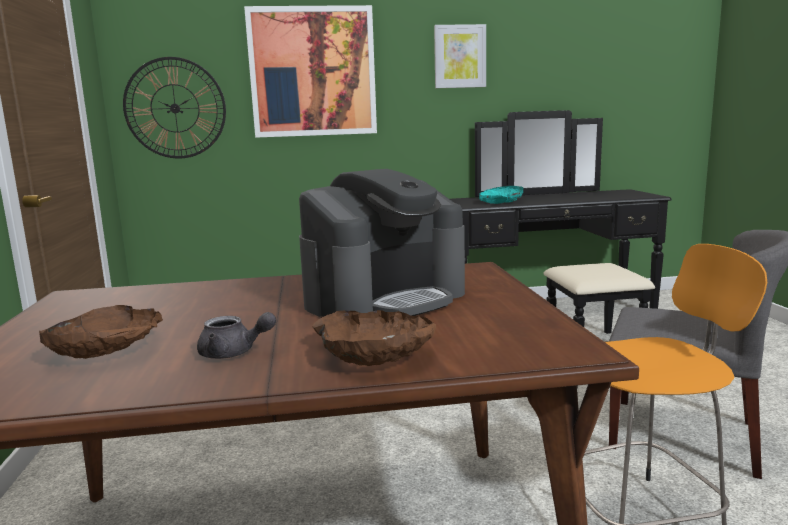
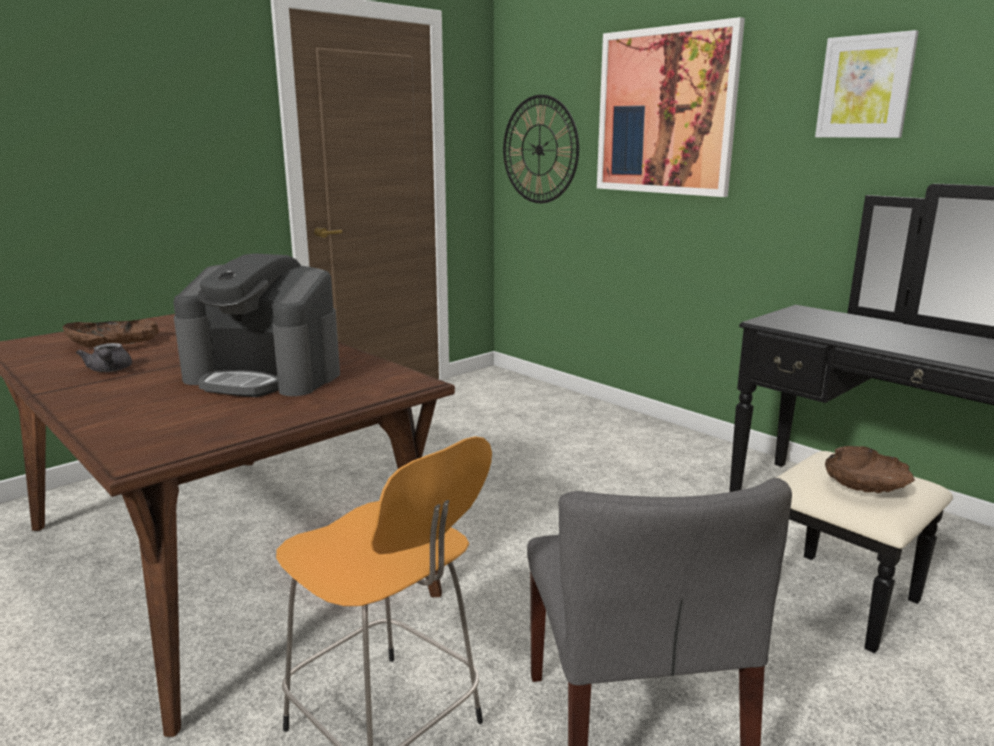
camera: 55 degrees right, 5 degrees up
brown bowl [312,310,436,366] -> brown bowl moved to [825,446,915,493]
turquoise bowl [479,186,523,204] -> none

